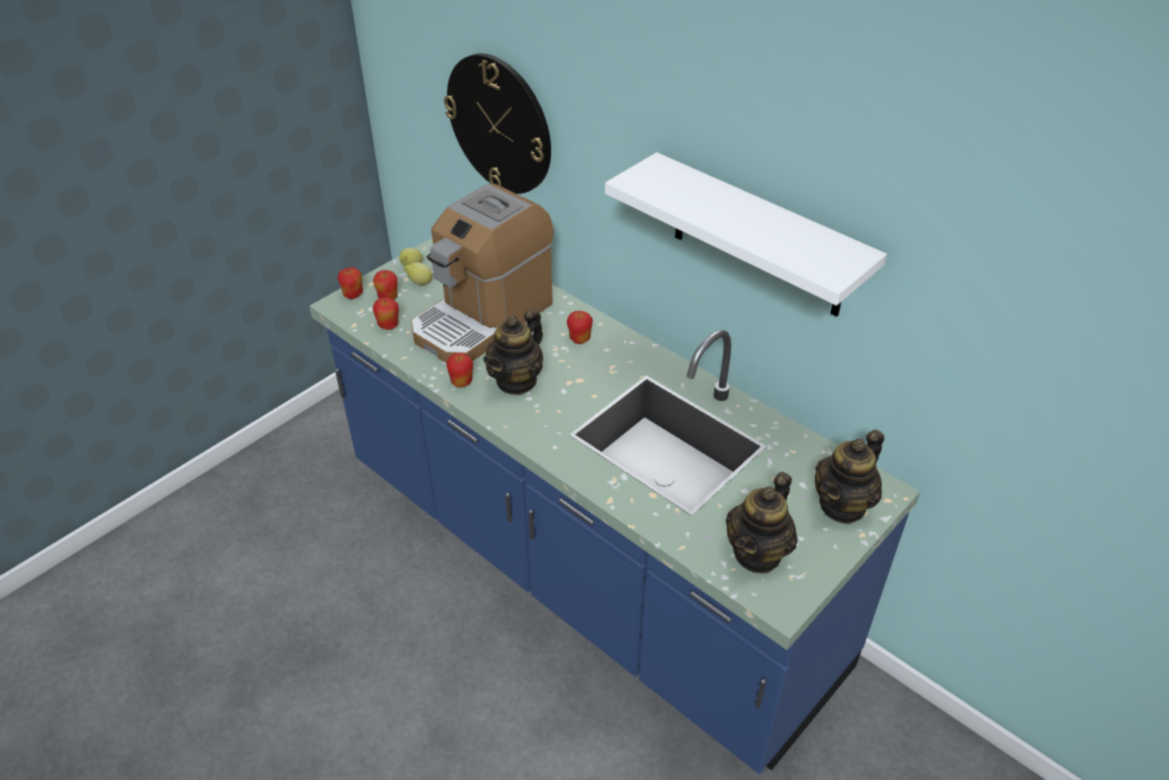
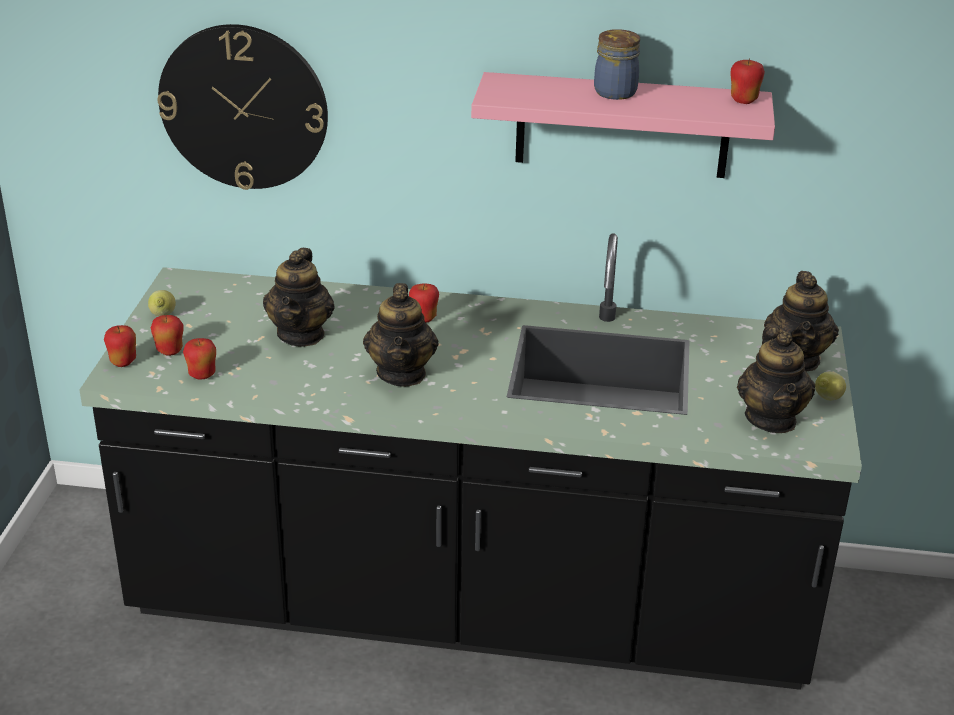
camera: 35 degrees left, 10 degrees down
blue counter [309,238,920,774] -> black counter [79,233,862,690]
lemon [404,262,432,285] -> lemon moved to [815,371,846,400]
coffee machine [411,184,553,363] -> teapot [263,248,334,347]
apple [447,353,473,388] -> apple moved to [730,58,765,104]
white shelf [605,152,887,317] -> pink shelf [471,72,775,178]
none -> jar [594,29,640,100]

